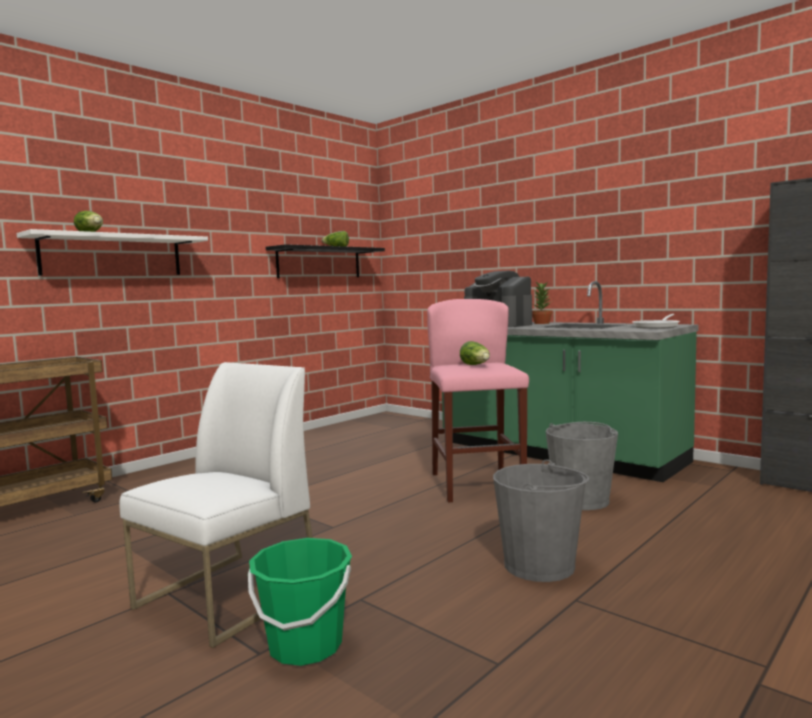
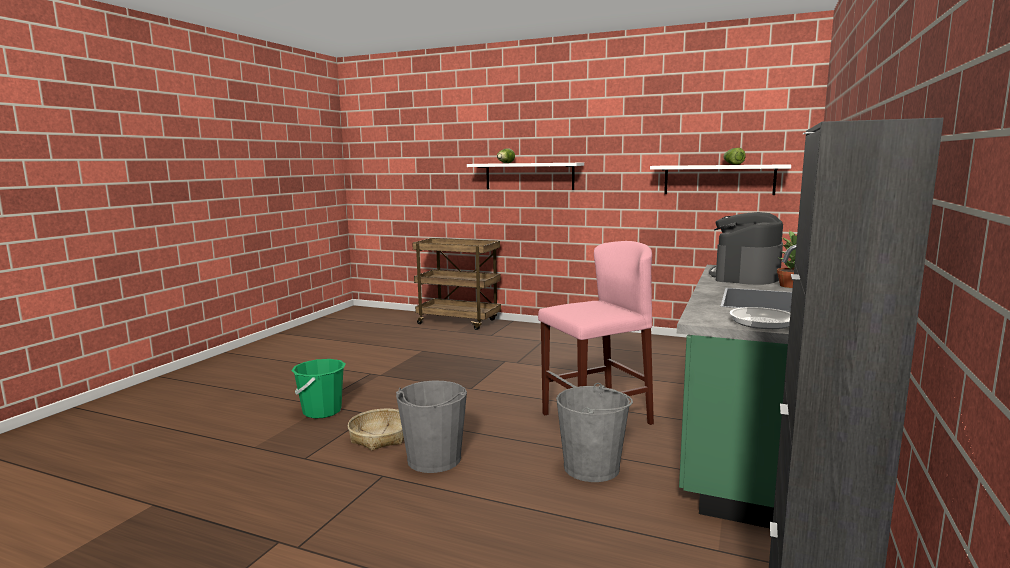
camera: 70 degrees right, 5 degrees up
white chair [119,362,313,648] -> none
black shelf [266,244,385,278] -> white shelf [650,164,791,195]
lettuce [460,341,490,365] -> none
none -> basket [348,409,404,450]

